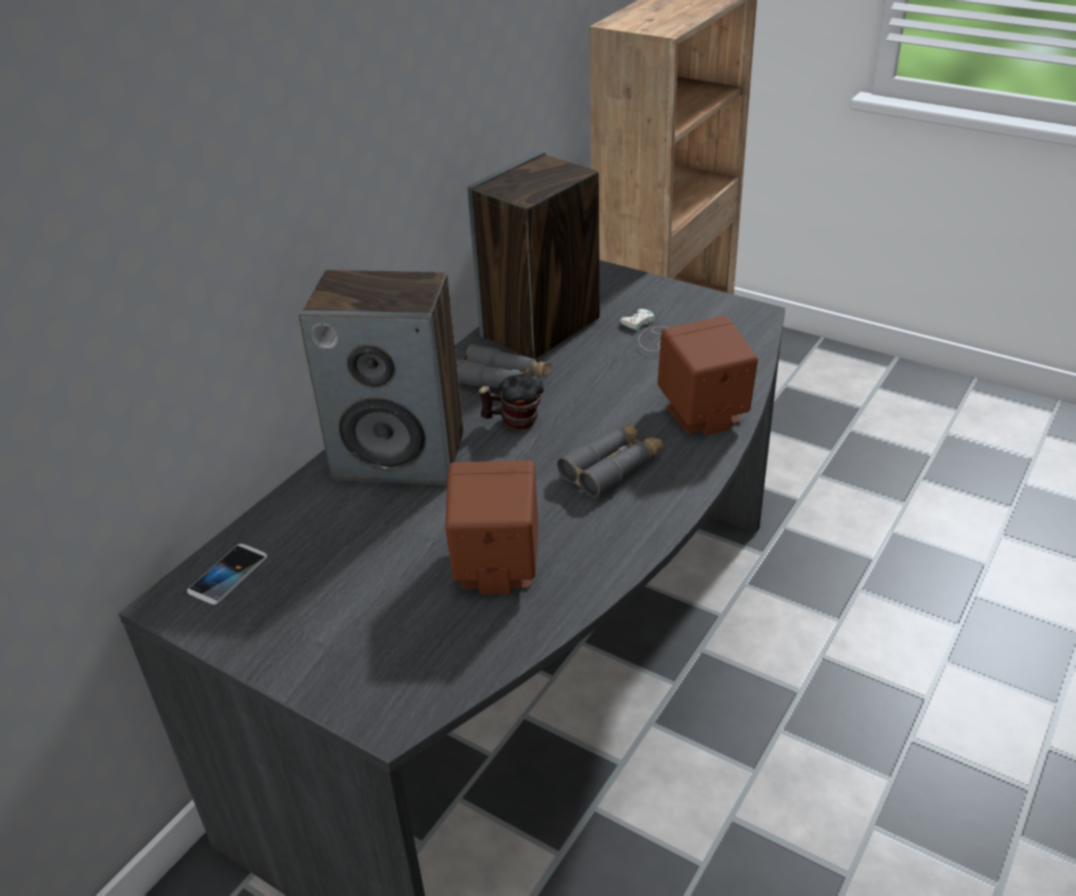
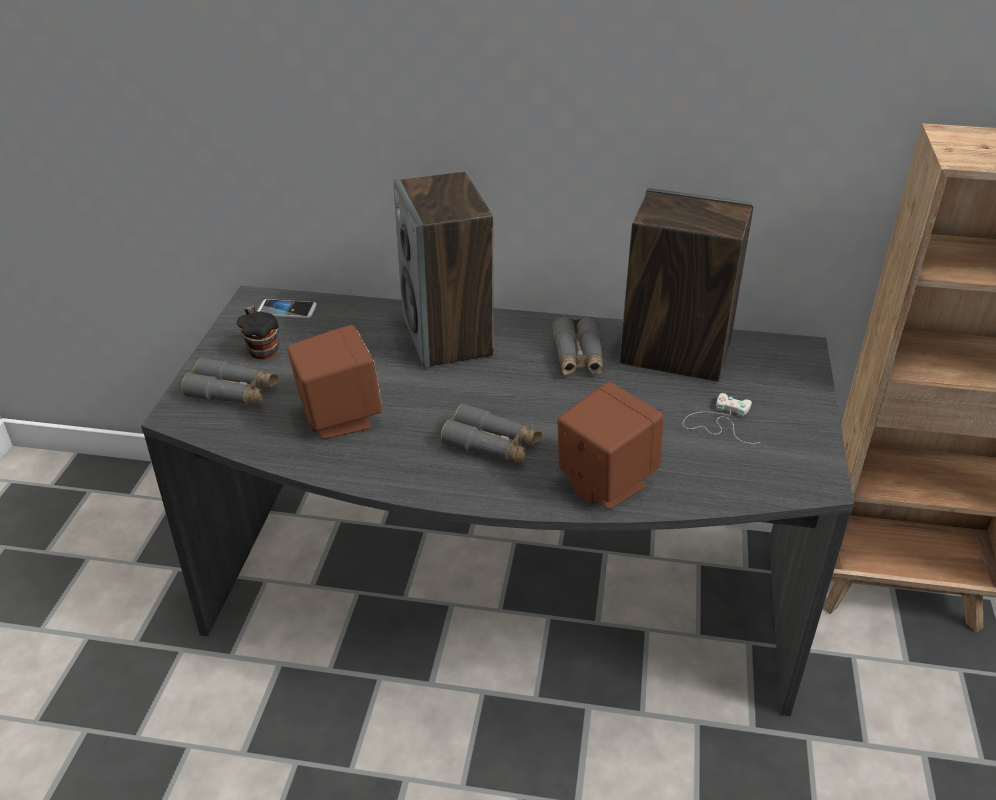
camera: 65 degrees right, 0 degrees up
mug [479,373,544,429] -> mug moved to [237,306,279,360]
none -> grey binoculars [181,357,279,404]

